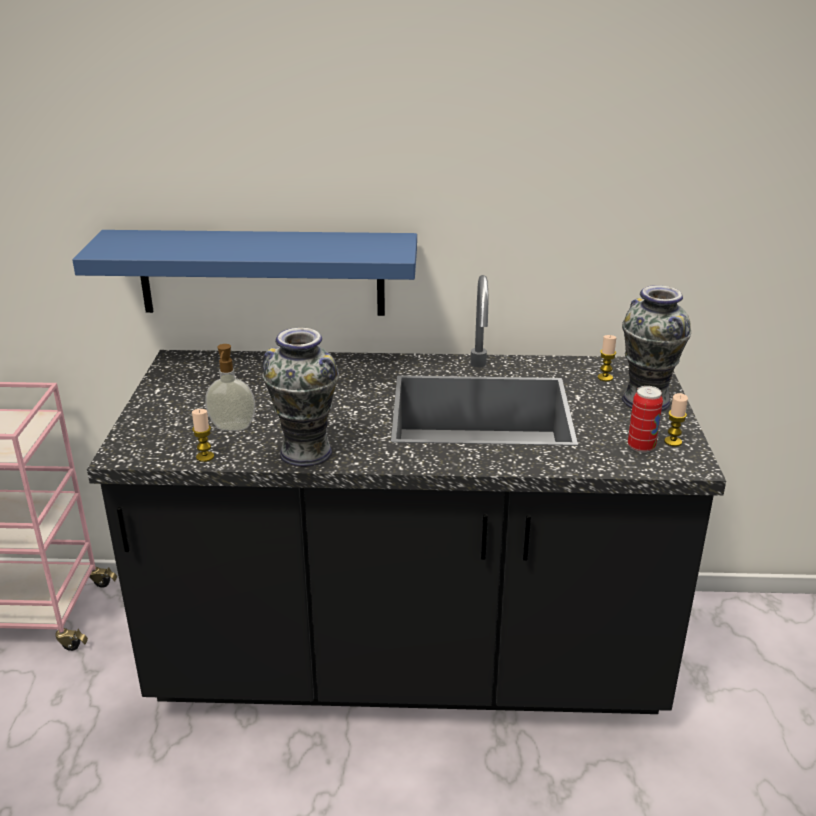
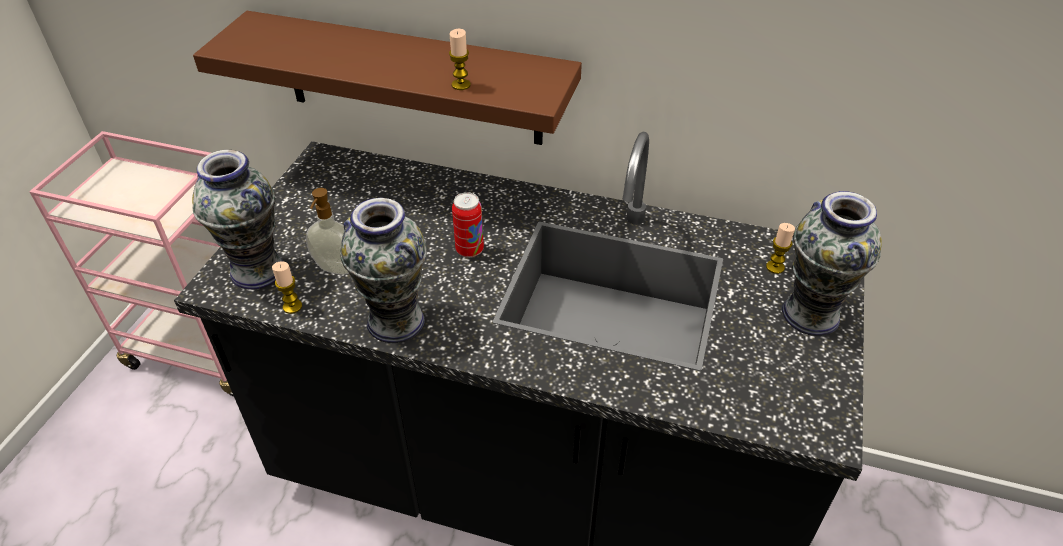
camera: 15 degrees right, 15 degrees up
blue shelf [72,230,417,316] -> brown shelf [193,11,582,145]
can [628,386,663,453] -> can moved to [452,192,484,258]
candle [664,393,688,447] -> candle moved to [449,29,471,90]
none -> vase [192,150,284,290]

